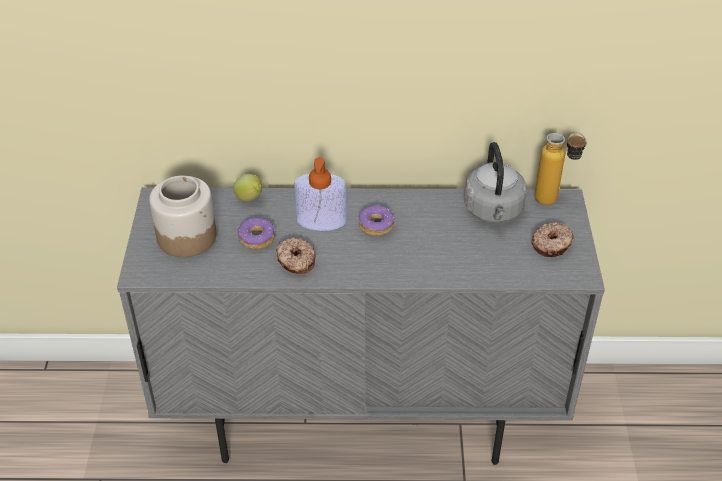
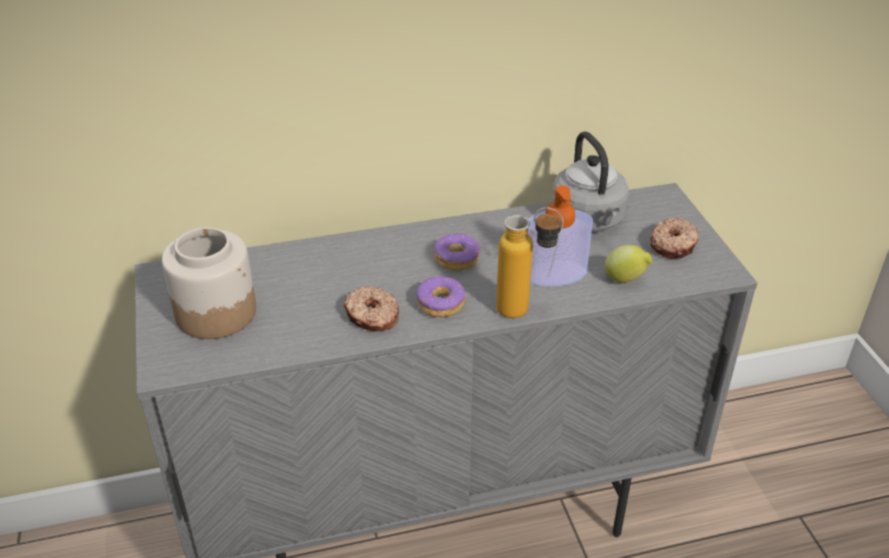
camera: 15 degrees left, 5 degrees down
lemon [233,174,262,201] -> lemon moved to [605,245,653,283]
donut [238,217,275,249] -> donut moved to [416,276,467,317]
soap dispenser [294,157,347,231] -> soap dispenser moved to [528,185,593,286]
bottle [534,131,587,205] -> bottle moved to [496,207,563,318]

